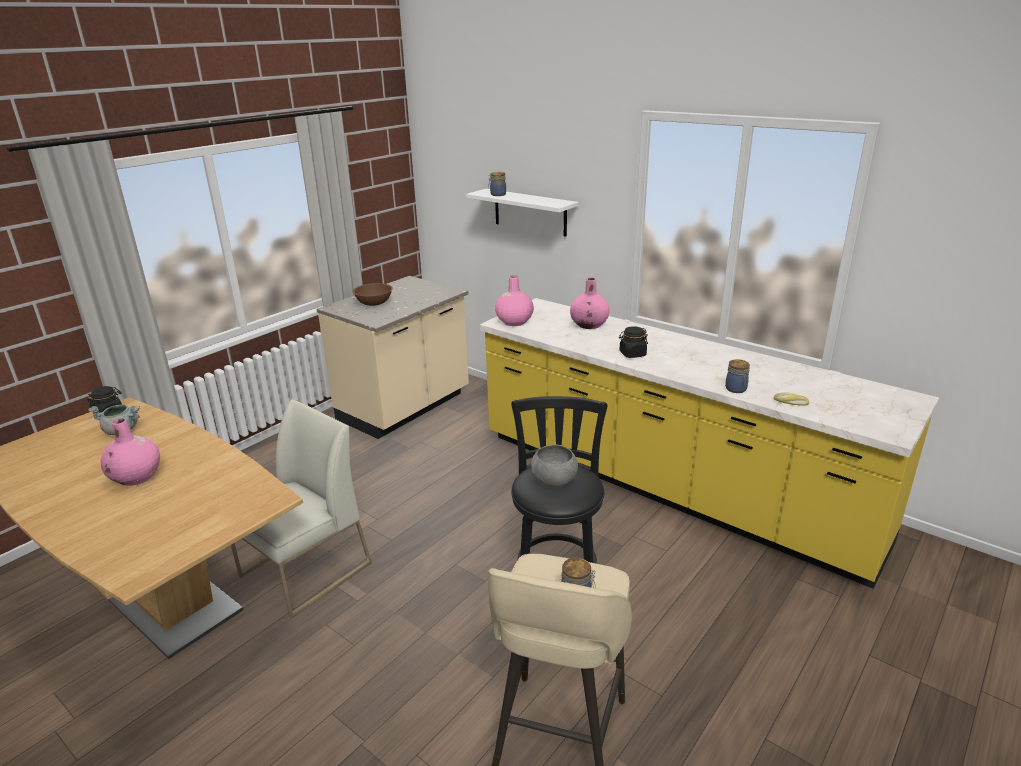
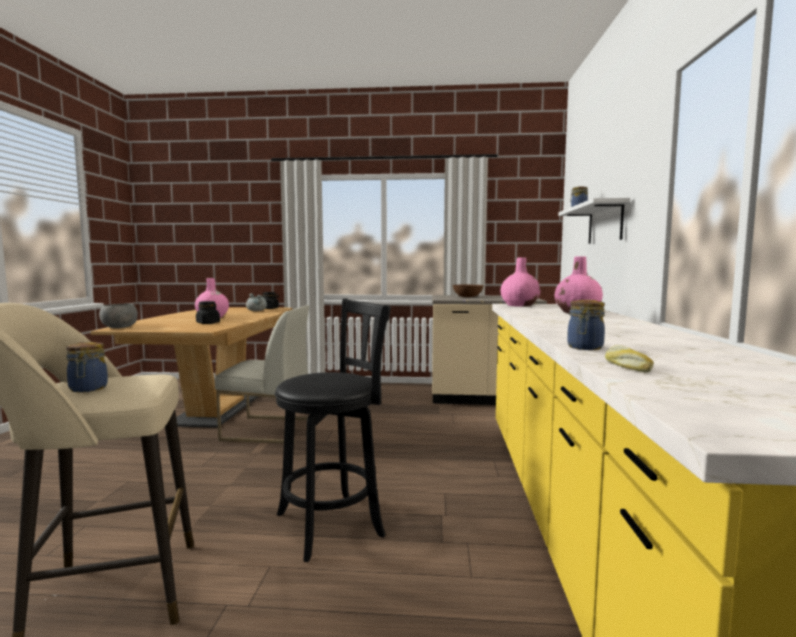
camera: 55 degrees right, 20 degrees down
grey bowl [531,445,578,487] -> grey bowl moved to [99,303,138,328]
black jar [619,326,648,358] -> black jar moved to [196,301,220,324]

